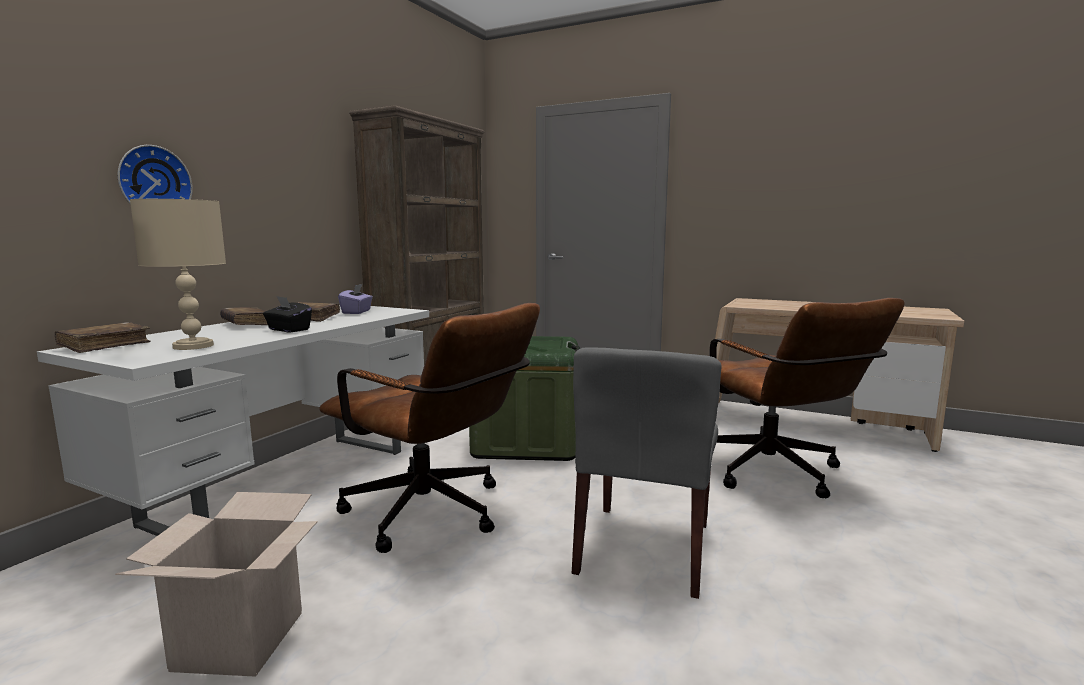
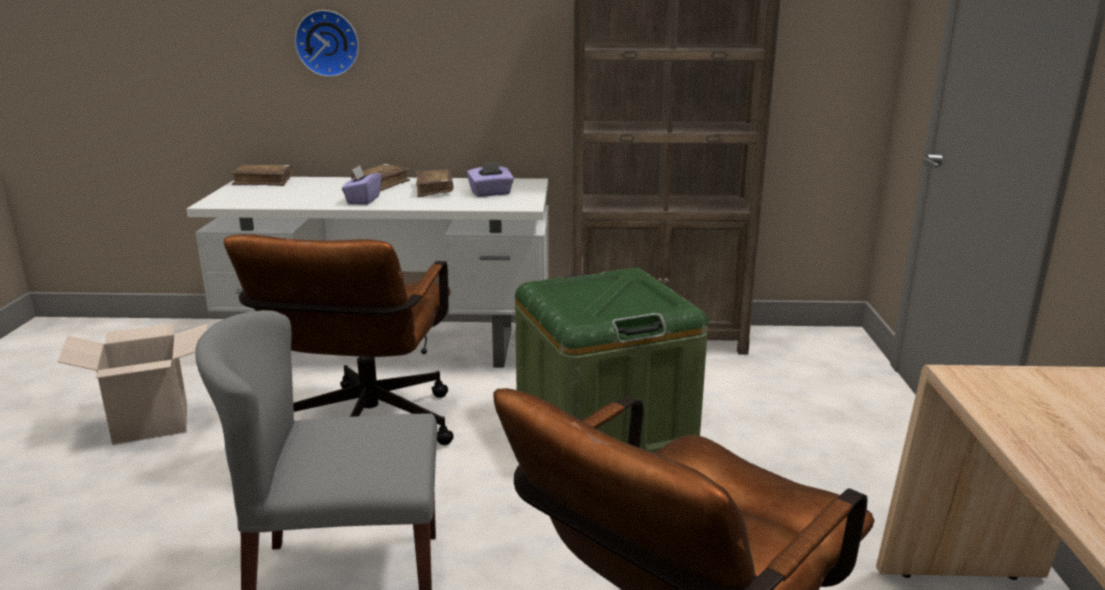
camera: 65 degrees right, 10 degrees up
beige table lamp [130,199,226,350] -> none
black tissue box [263,296,312,332] -> purple tissue box [342,165,381,205]

